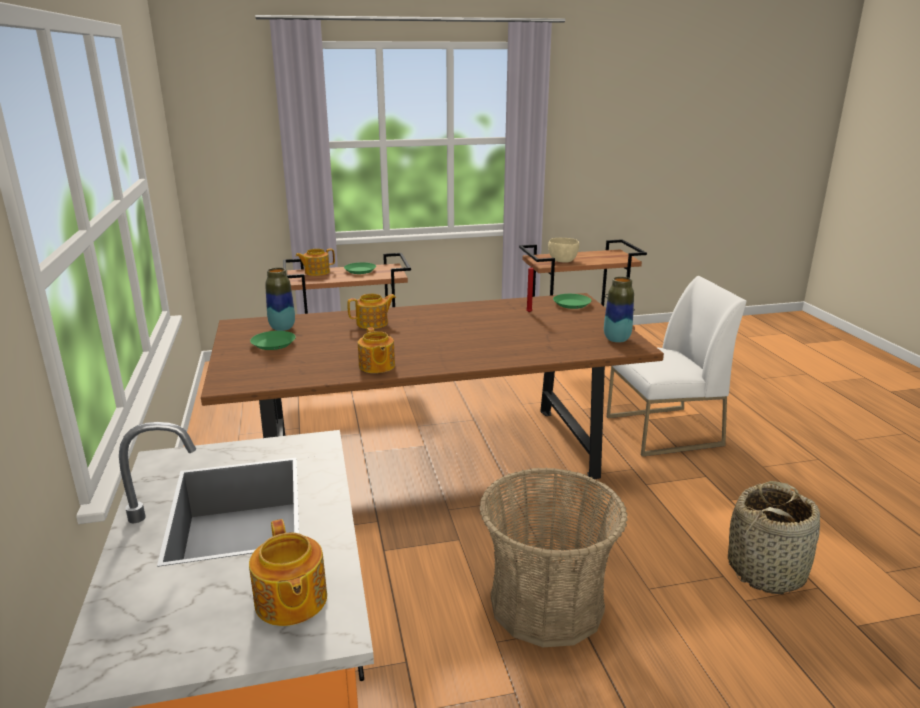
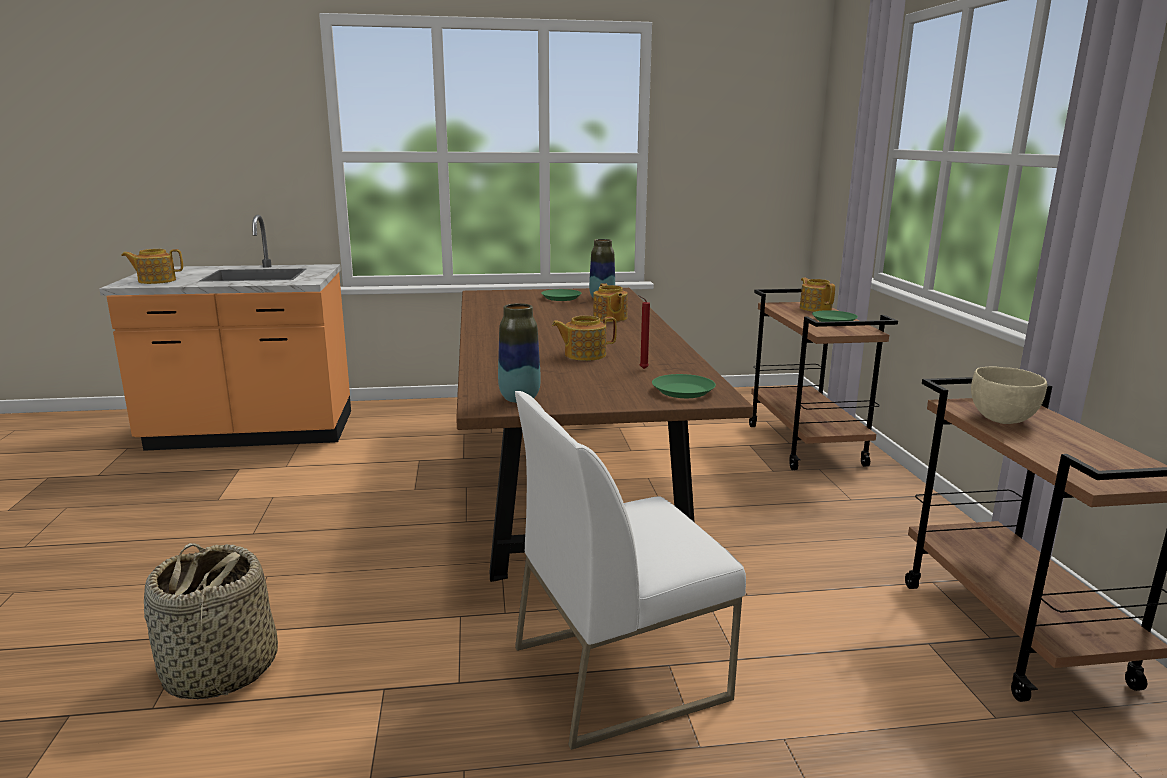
camera: 95 degrees right, 5 degrees down
teapot [358,327,395,373] -> teapot moved to [552,316,617,361]
basket [479,468,628,647] -> none
white chair [607,276,746,457] -> white chair turned 75 degrees clockwise [515,391,746,750]

